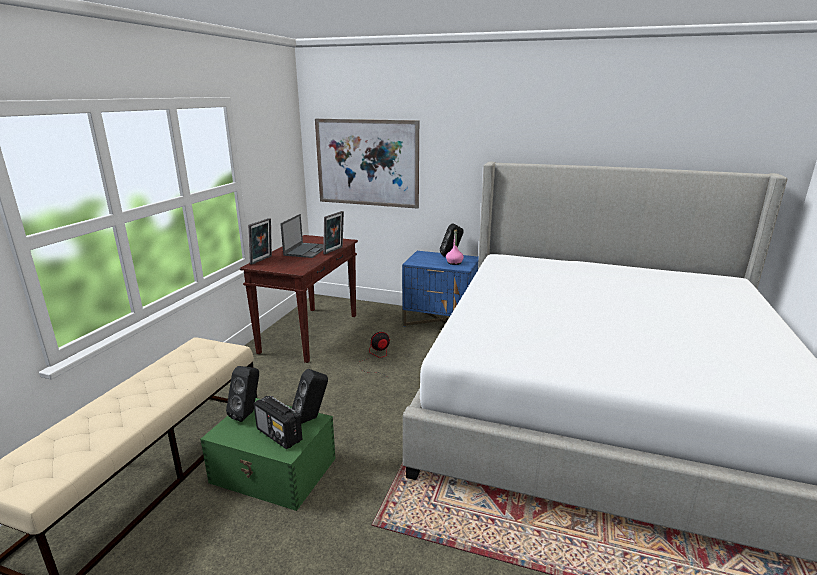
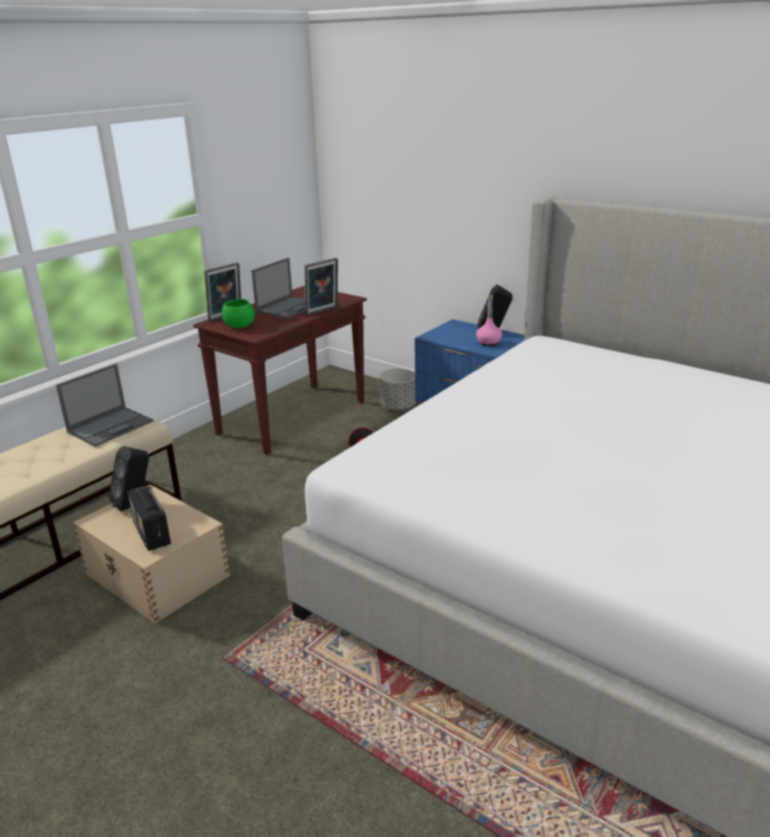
camera: 20 degrees right, 5 degrees up
green storage box [200,398,336,511] -> beige storage box [73,484,230,623]
black speaker [292,369,328,424] -> none
picture [315,119,419,209] -> none
none -> laptop [56,364,153,447]
none -> green bowl [222,299,255,328]
none -> grey planter [379,368,416,410]

